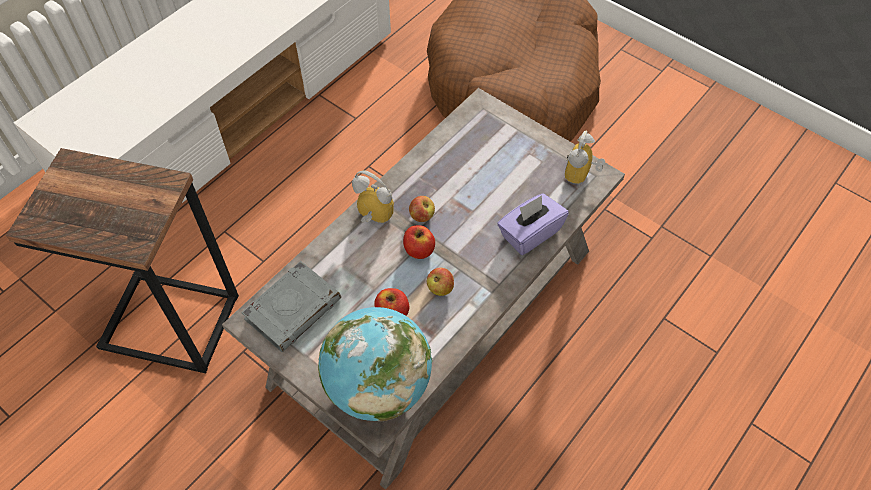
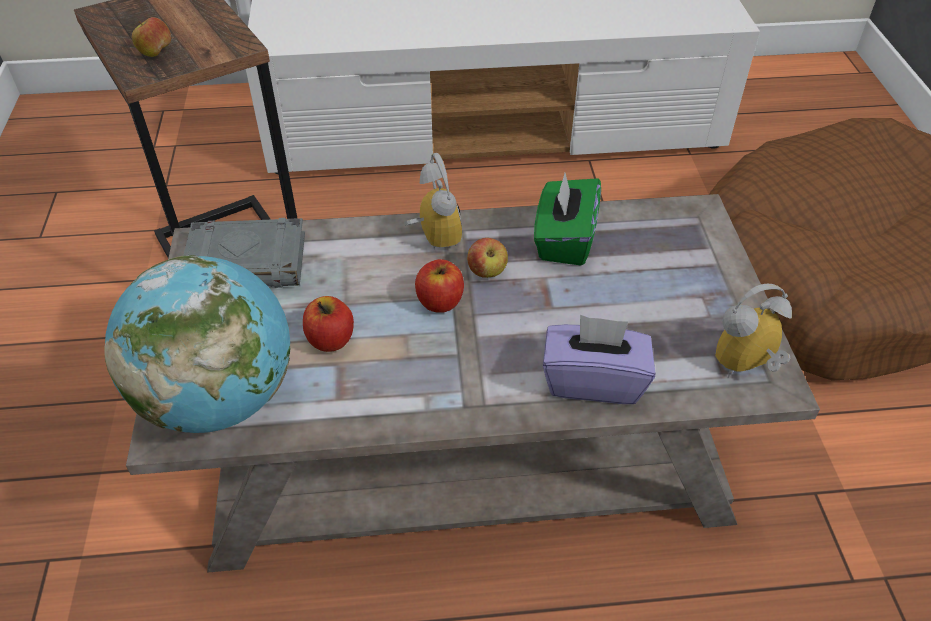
camera: 45 degrees right, 10 degrees down
apple [427,267,454,296] -> apple moved to [132,17,171,57]
none -> green tissue box [534,173,601,266]

